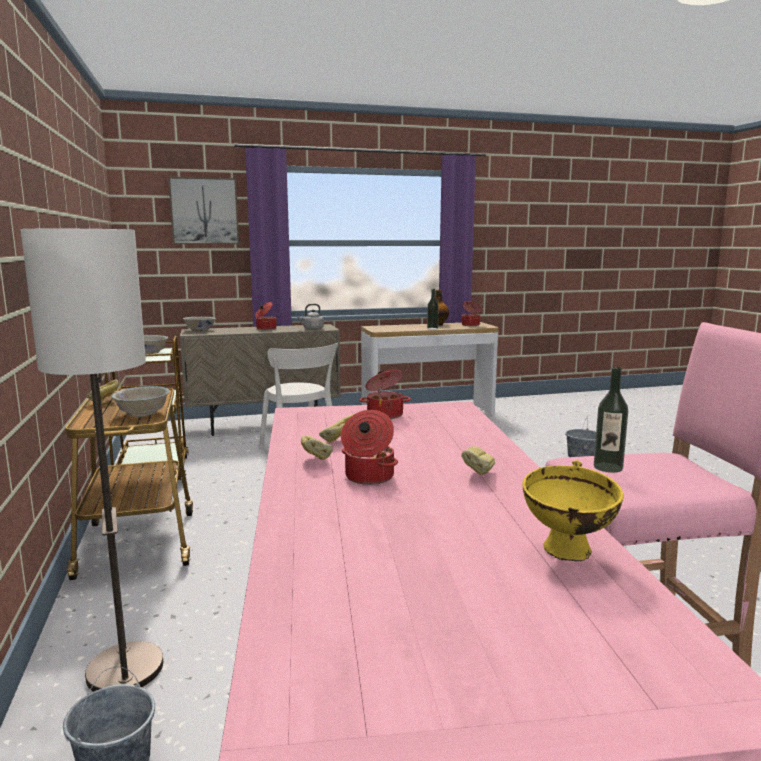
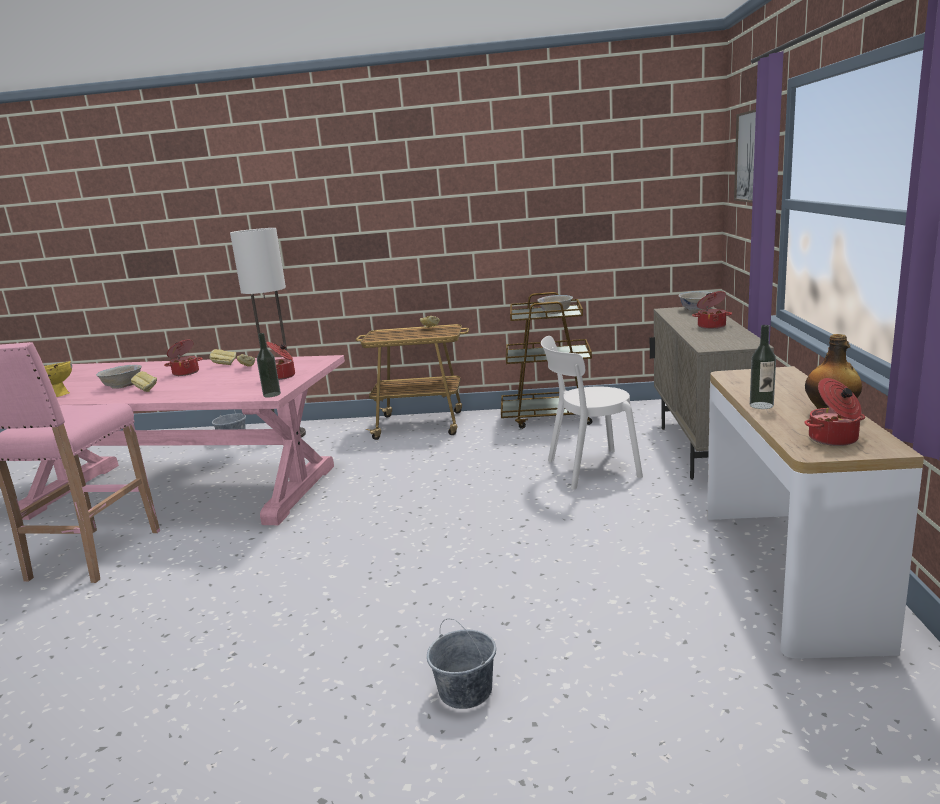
camera: 110 degrees right, 5 degrees up
white bowl [112,386,170,417] -> white bowl moved to [96,365,142,389]
grey kettle [297,304,324,330] -> none
bottle [594,367,628,473] -> bottle moved to [257,333,281,397]

